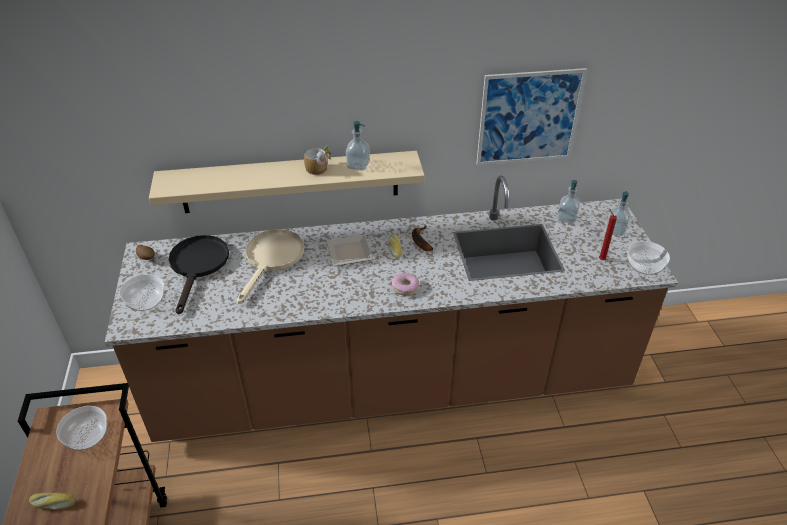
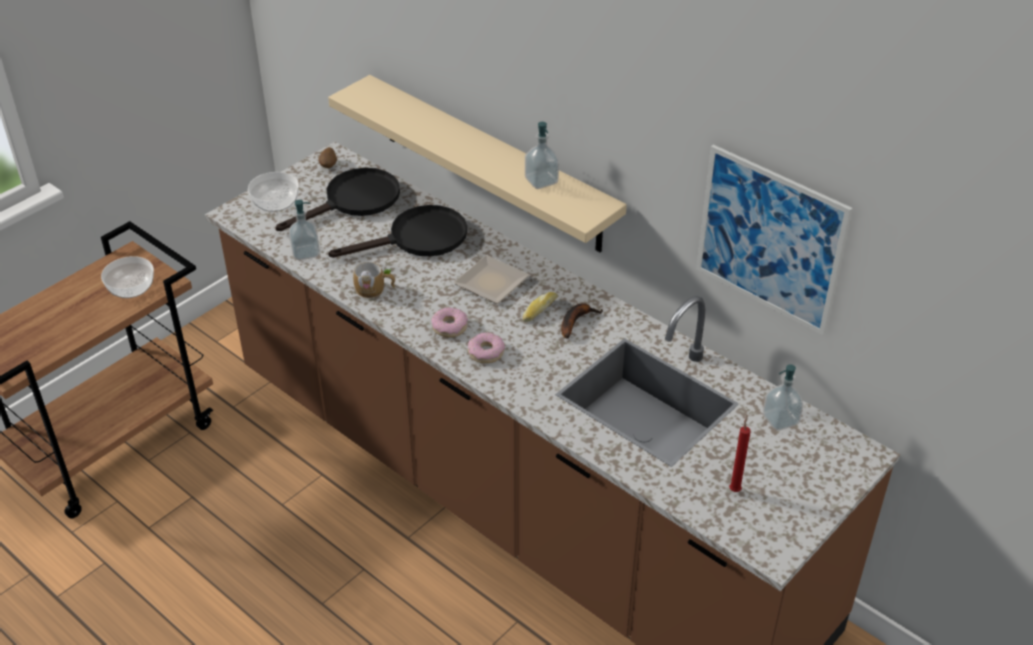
camera: 50 degrees right, 0 degrees up
bread [29,493,75,510] -> none
beige frying pan [236,229,304,304] -> black frying pan [328,205,467,258]
mug [304,145,331,175] -> mug moved to [353,262,395,298]
soap dispenser [606,191,631,236] -> soap dispenser moved to [289,200,320,260]
bowl [627,241,670,275] -> none
none -> donut [431,307,468,337]

